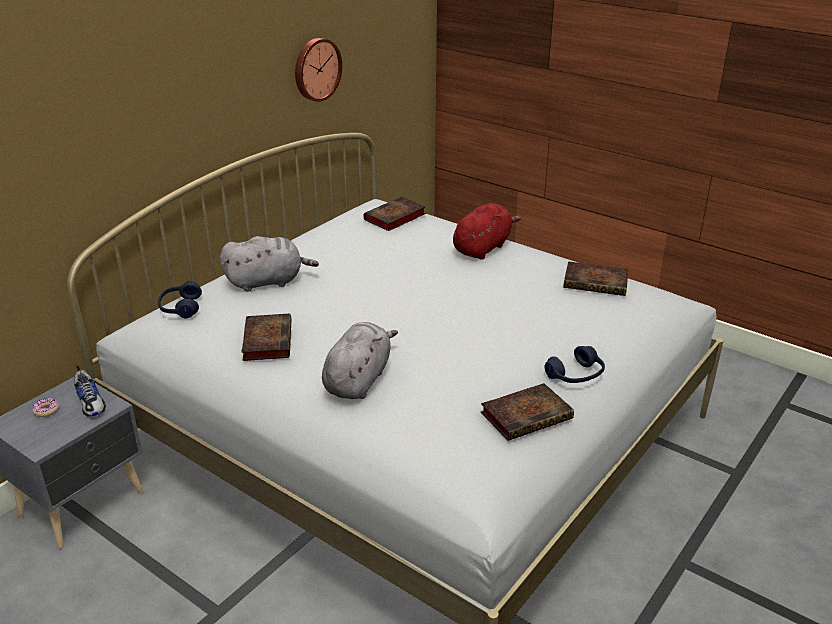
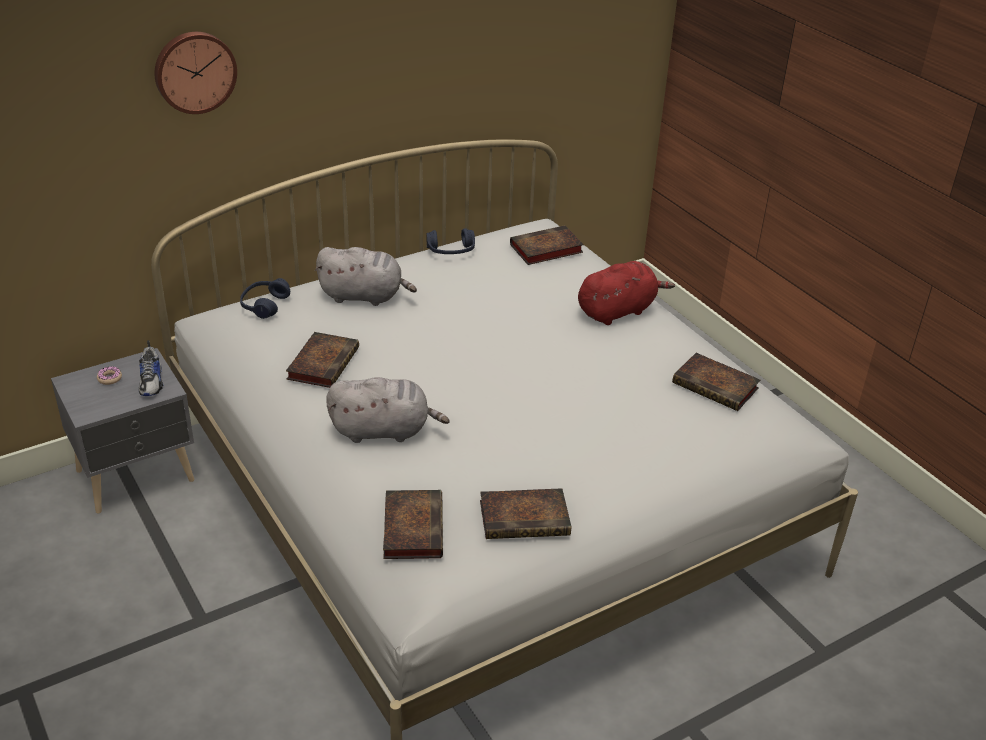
camera: 20 degrees right, 5 degrees up
wall clock [295,38,342,102] -> wall clock moved to [155,32,237,114]
grey plush toy [322,322,398,399] -> grey plush toy turned 45 degrees clockwise [326,377,450,443]
blue headphones [545,346,605,383] -> blue headphones moved to [426,228,475,254]
none -> book [383,490,443,559]

